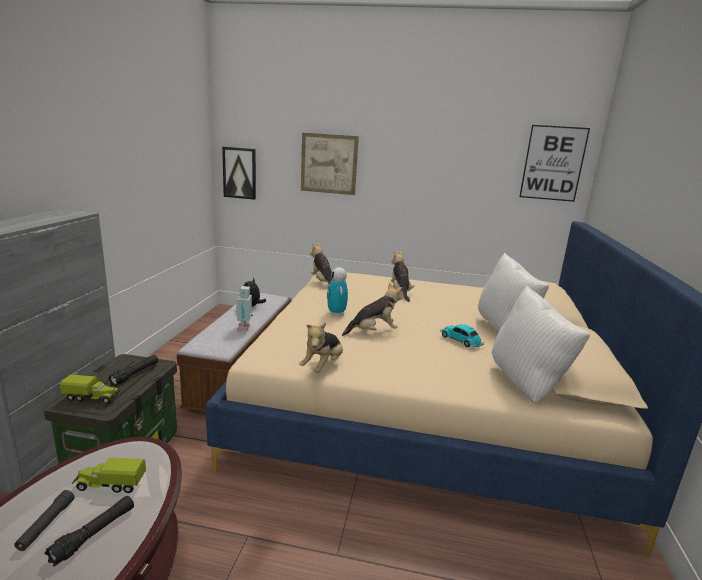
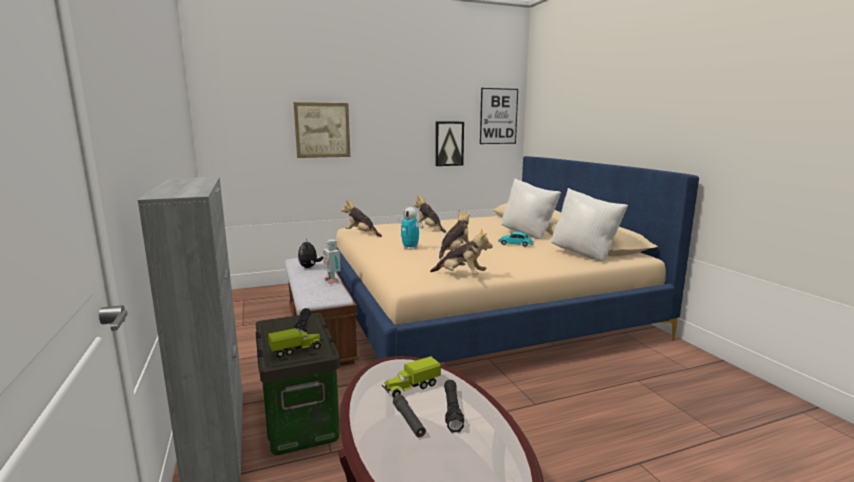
camera: 30 degrees left, 5 degrees down
picture [222,147,256,200] -> picture moved to [435,122,464,166]
plush toy [299,323,343,373] -> plush toy turned 60 degrees counterclockwise [430,229,493,274]

